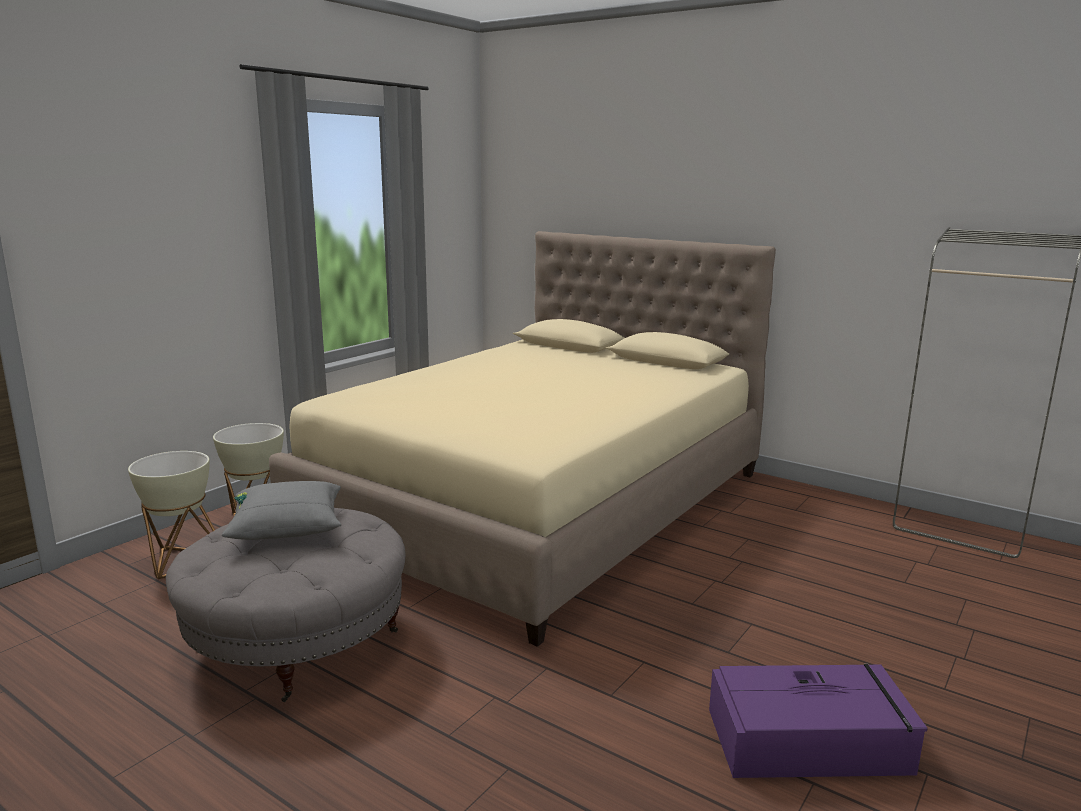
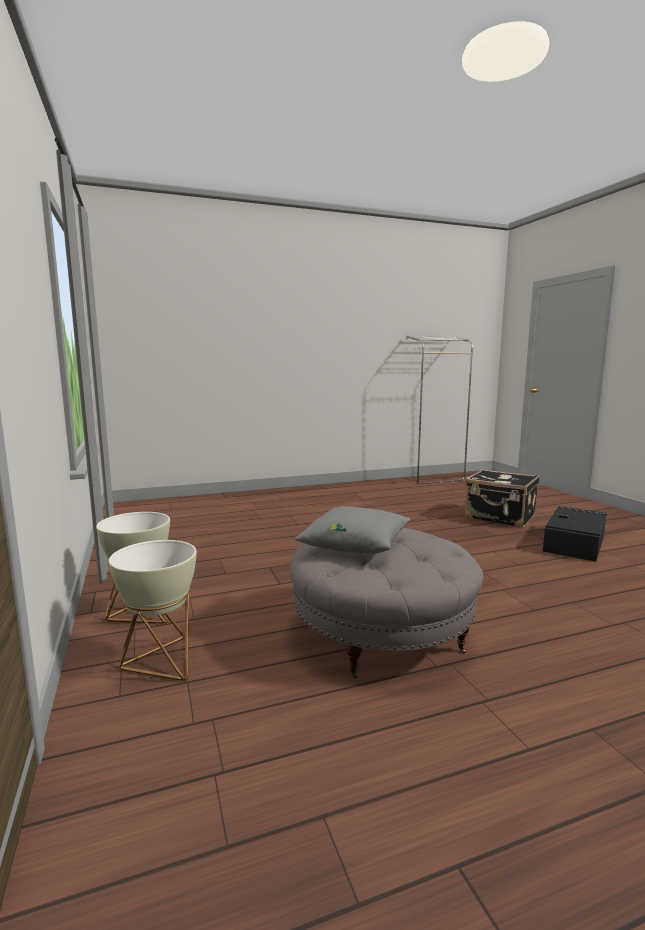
camera: 55 degrees left, 5 degrees down
beige bed [269,231,776,647] -> none
purple storage box [709,664,927,778] -> black storage box [543,506,607,562]
none -> black suitcase [465,469,539,528]

